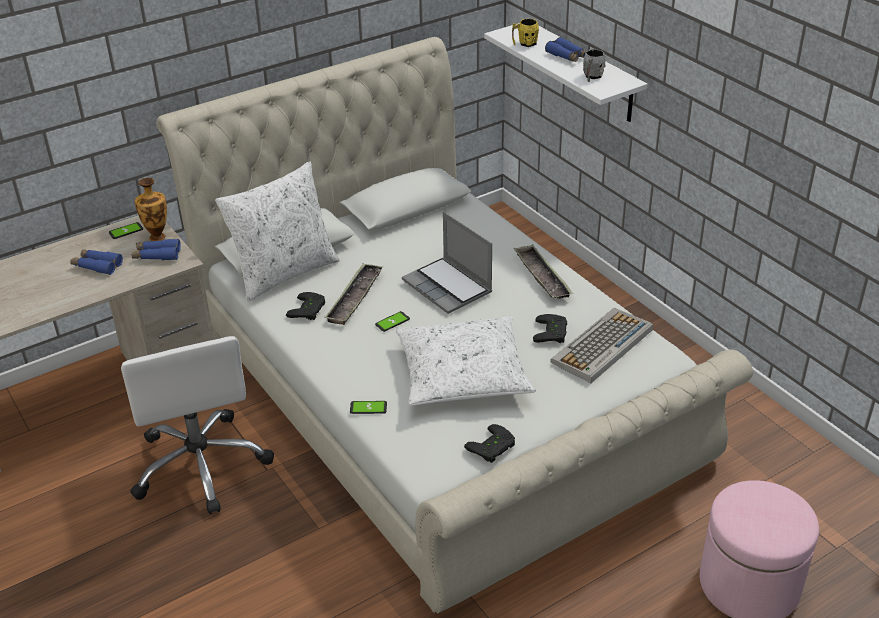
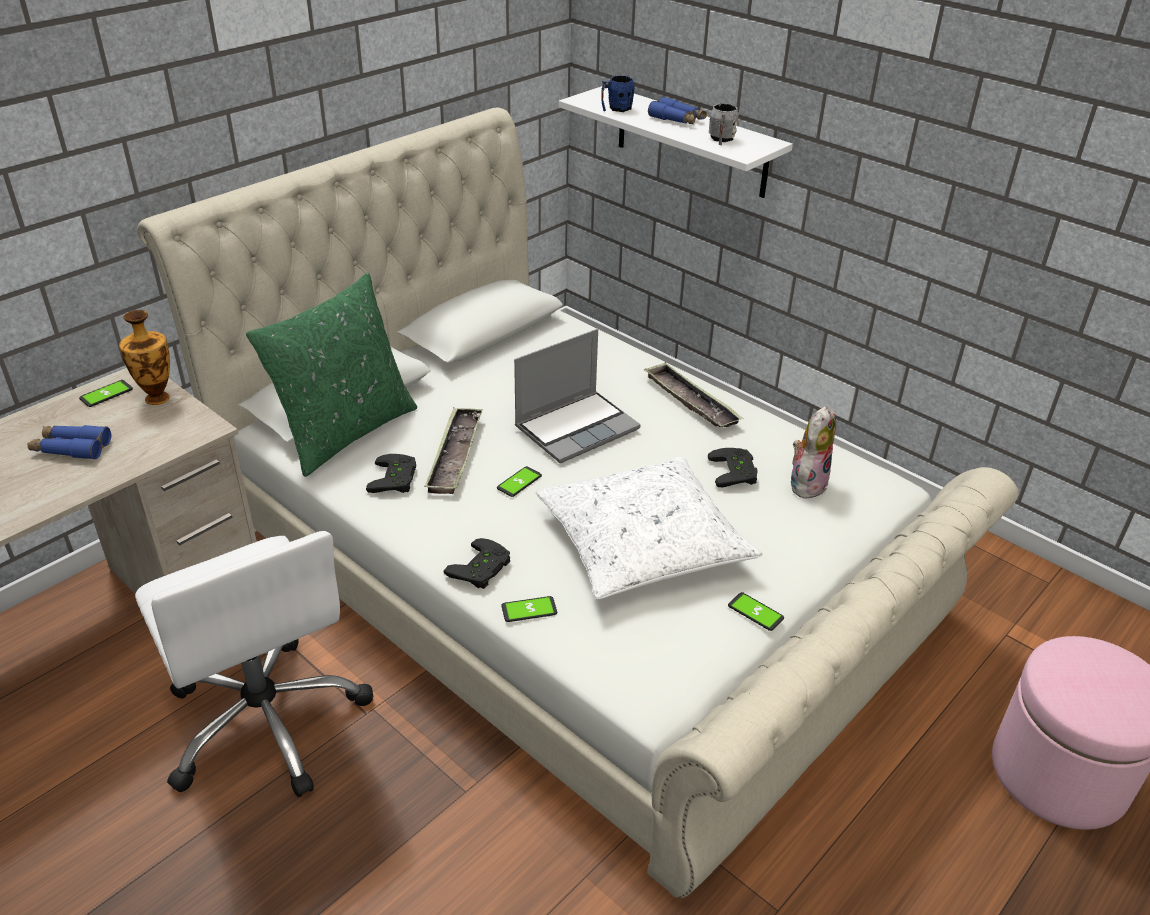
camera: 15 degrees left, 0 degrees up
blue binoculars [132,239,181,260] -> none
white pillow [215,161,340,302] -> green pillow [246,273,417,477]
laptop [402,212,492,314] -> laptop turned 75 degrees counterclockwise [514,329,641,463]
black game controller [464,424,515,463] -> black game controller moved to [444,538,510,589]
yellow mug [512,19,539,47] -> blue mug [601,76,635,112]
keyboard [551,308,653,383] -> plush toy [791,406,836,499]
none -> phone [728,592,784,631]

